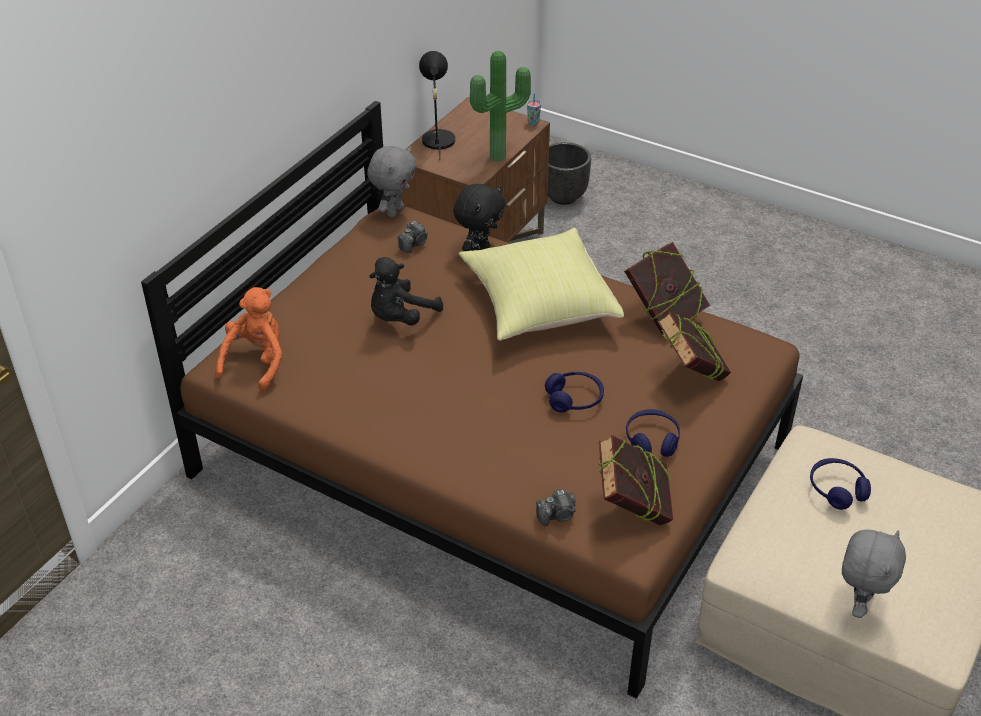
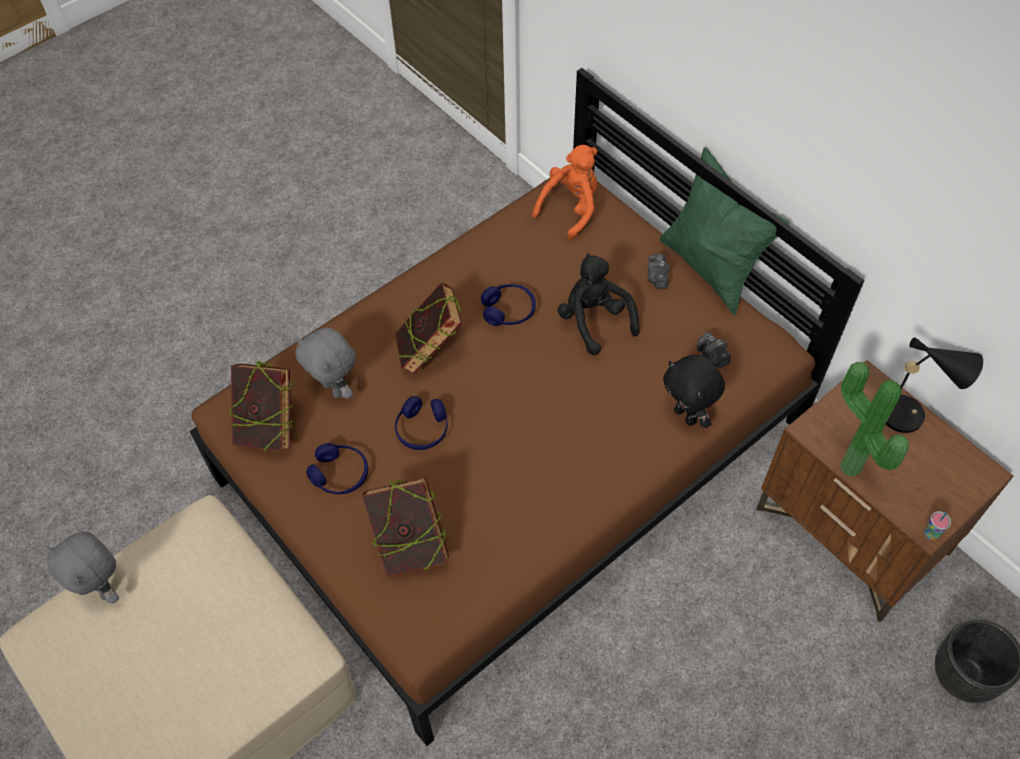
camera: 110 degrees right, 15 degrees up
orange plush toy [215,287,282,392] -> orange plush toy turned 90 degrees counterclockwise [532,145,597,240]
grey plush toy [367,146,416,217] -> grey plush toy moved to [295,328,356,399]
yellow pillow [459,228,624,341] -> none
camera [536,489,576,526] -> camera moved to [648,253,670,289]
book [624,242,710,334] -> book moved to [395,282,462,375]
blue headphones [810,458,871,510] -> blue headphones moved to [481,284,536,326]
none -> green pillow [660,147,789,315]

